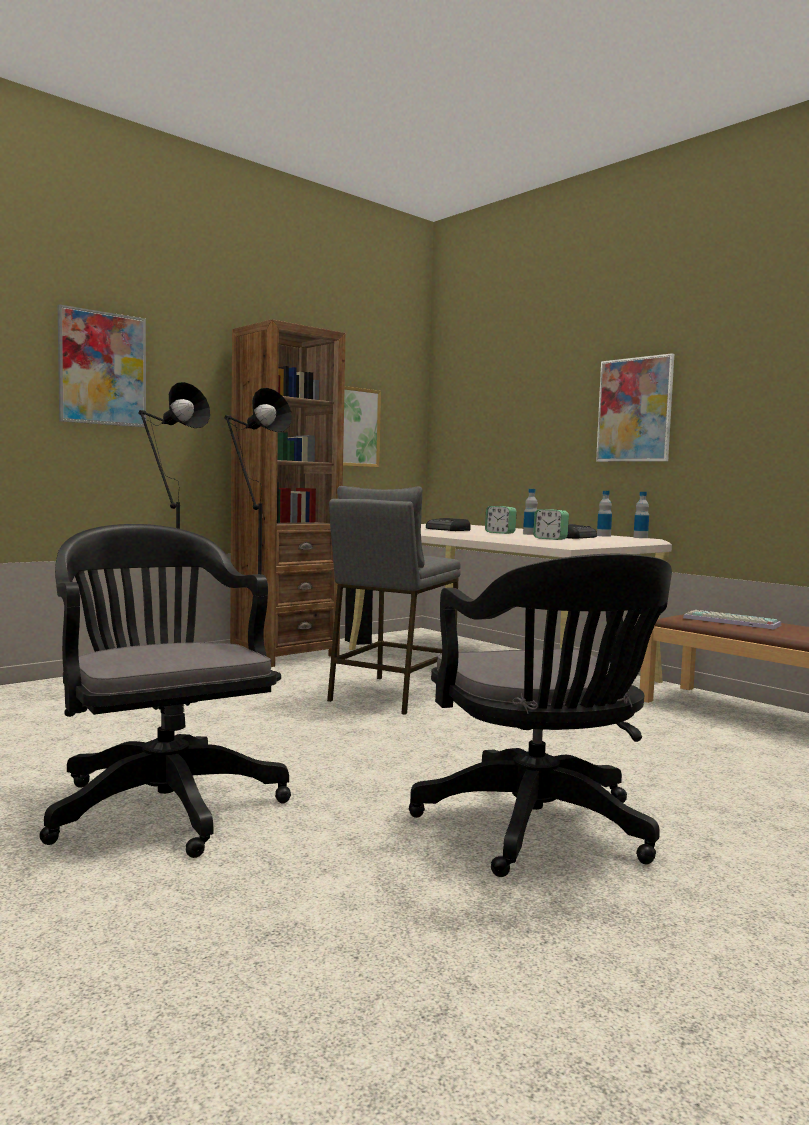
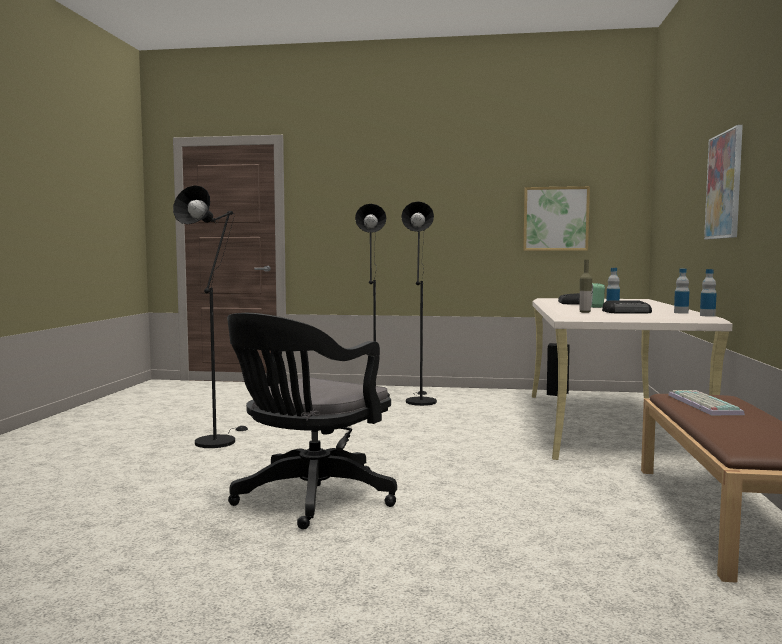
camera: 50 degrees right, 0 degrees up
black office chair [39,524,291,858] -> black floor lamp [173,185,248,448]
picture [58,304,146,427] -> none
brown bookcase [230,319,346,667] -> none
grey stool [327,486,461,715] -> none
alarm clock [533,509,569,540] -> bottle [580,260,592,313]

